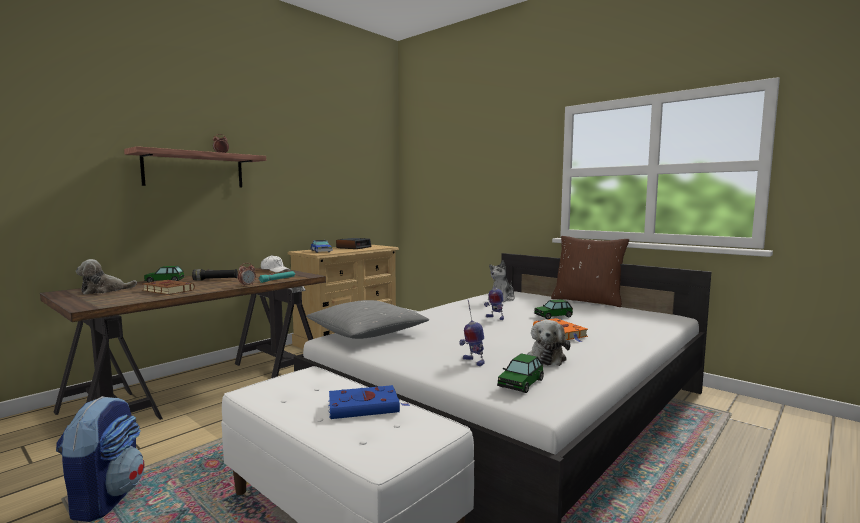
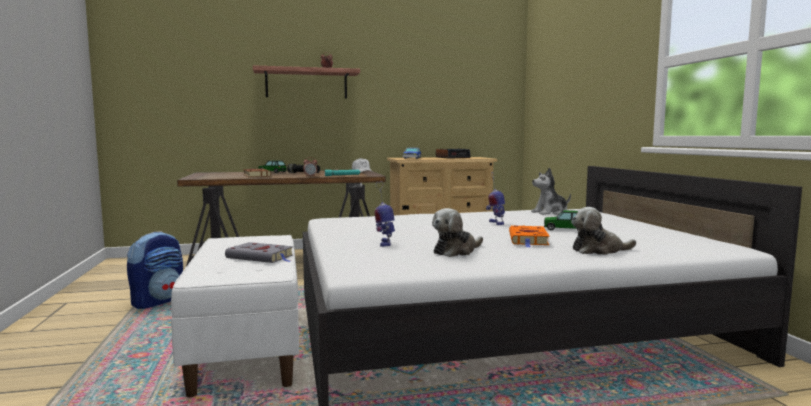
camera: 35 degrees right, 0 degrees up
plush toy [76,259,137,294] -> plush toy moved to [571,207,636,255]
grey pillow [306,300,429,339] -> none
blue book [328,385,411,419] -> grey book [225,242,293,263]
toy car [497,353,544,393] -> none
brown pillow [551,236,629,307] -> none

